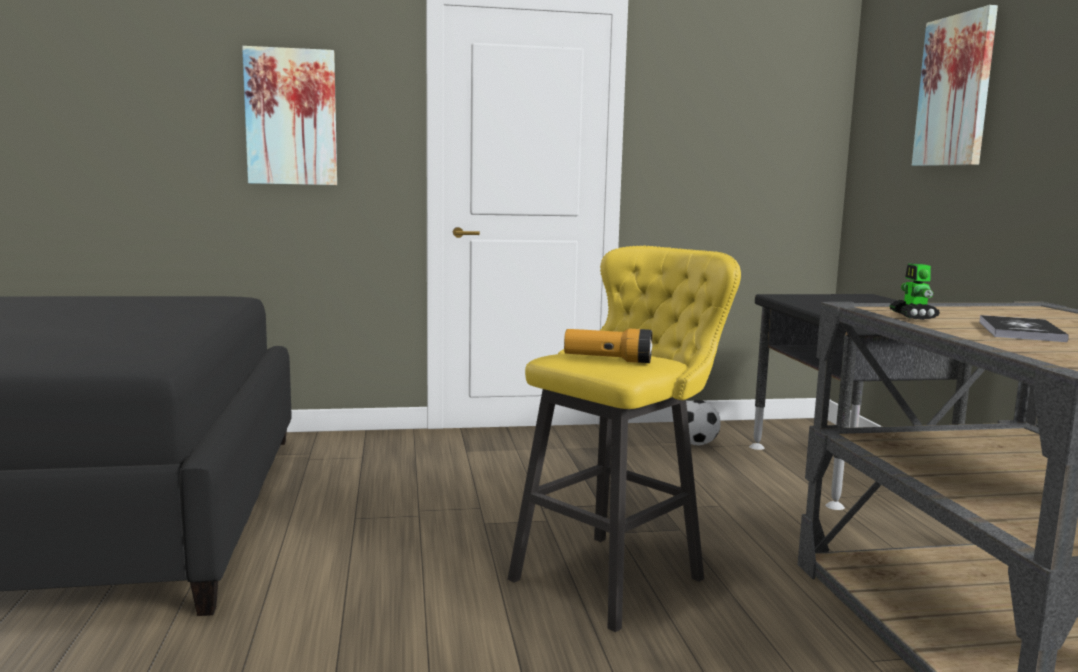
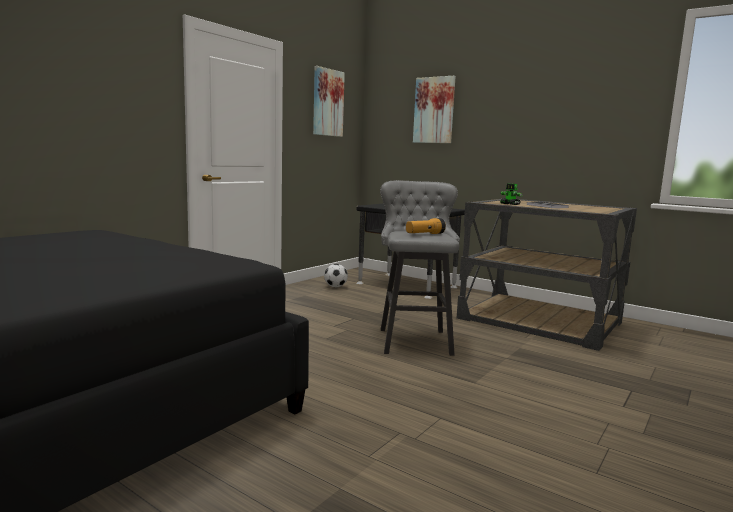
camera: 45 degrees left, 0 degrees up
picture [242,46,337,185] -> picture moved to [313,66,345,137]
yellow stool [507,246,741,632] -> grey stool [380,180,460,356]

